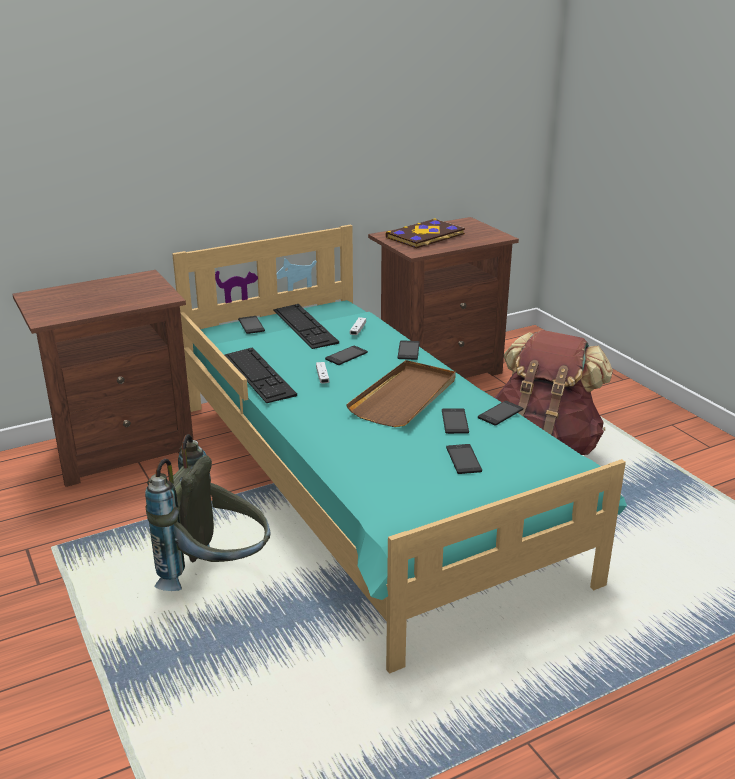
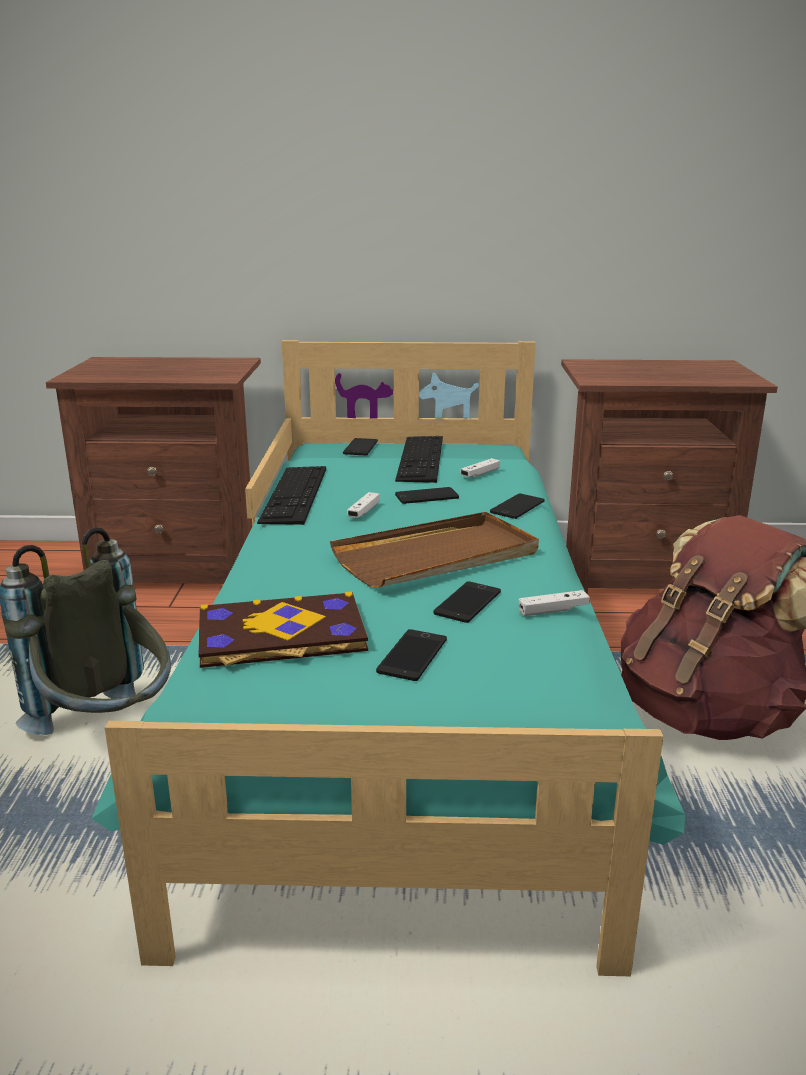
camera: 30 degrees right, 5 degrees down
book [385,218,465,249] -> book moved to [199,592,368,668]
phone [478,401,523,426] -> white game controller [519,590,590,616]

